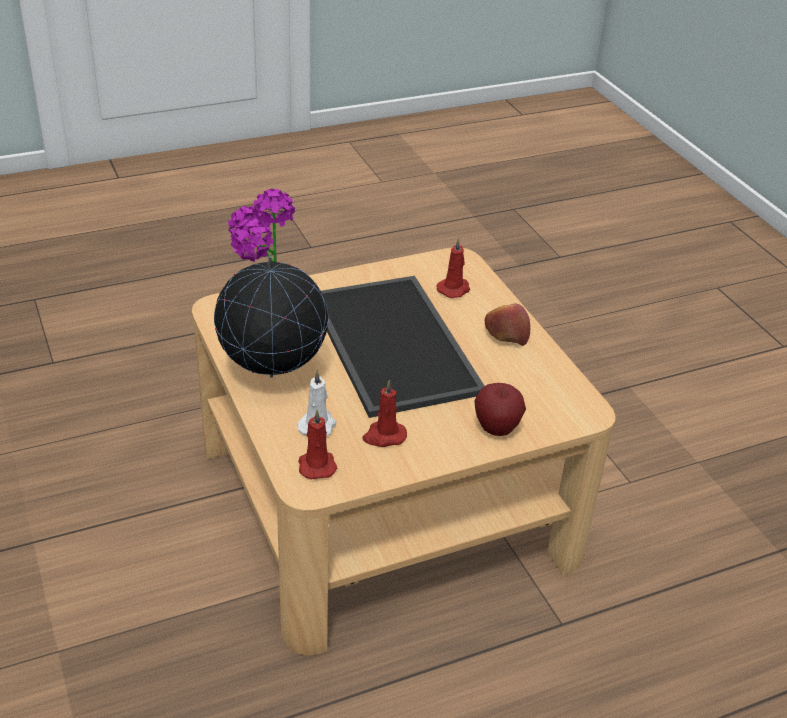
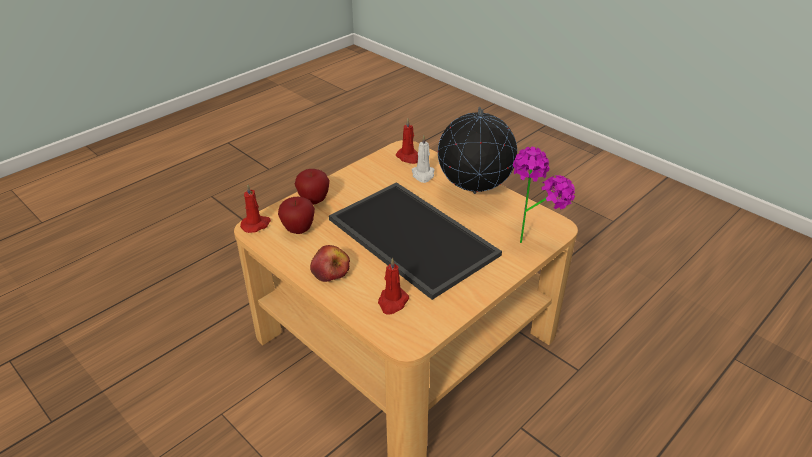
camera: 160 degrees right, 0 degrees up
red candle [362,380,407,447] -> red candle moved to [240,184,271,233]
none -> apple [278,197,315,234]

